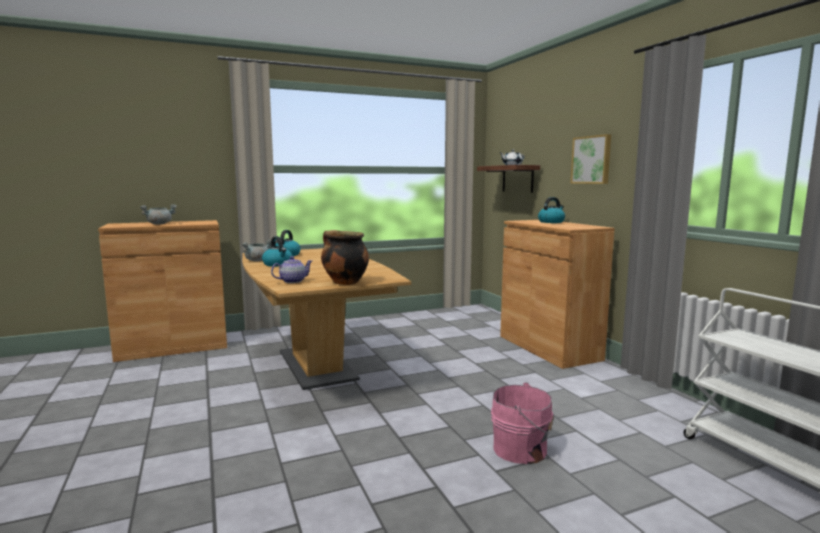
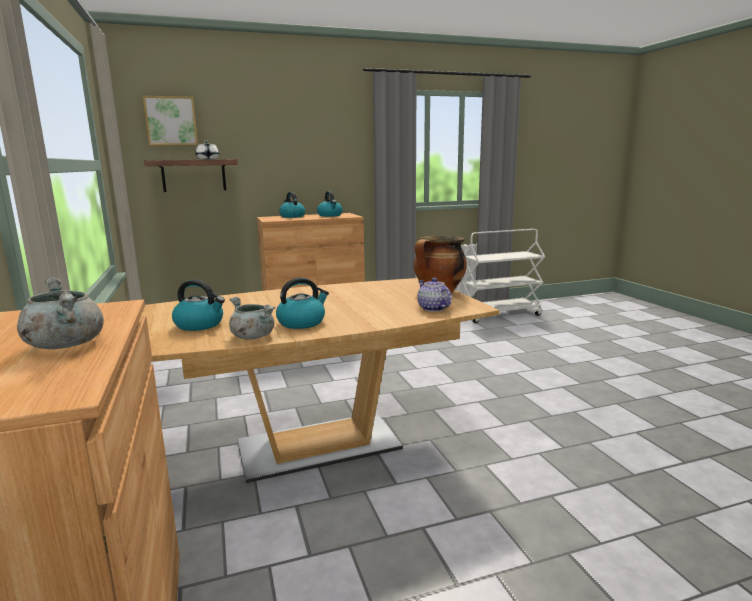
camera: 85 degrees left, 5 degrees up
pink bucket [491,382,554,464] -> none
picture [571,134,611,184] -> picture moved to [143,96,198,146]
none -> kettle [317,191,343,217]

